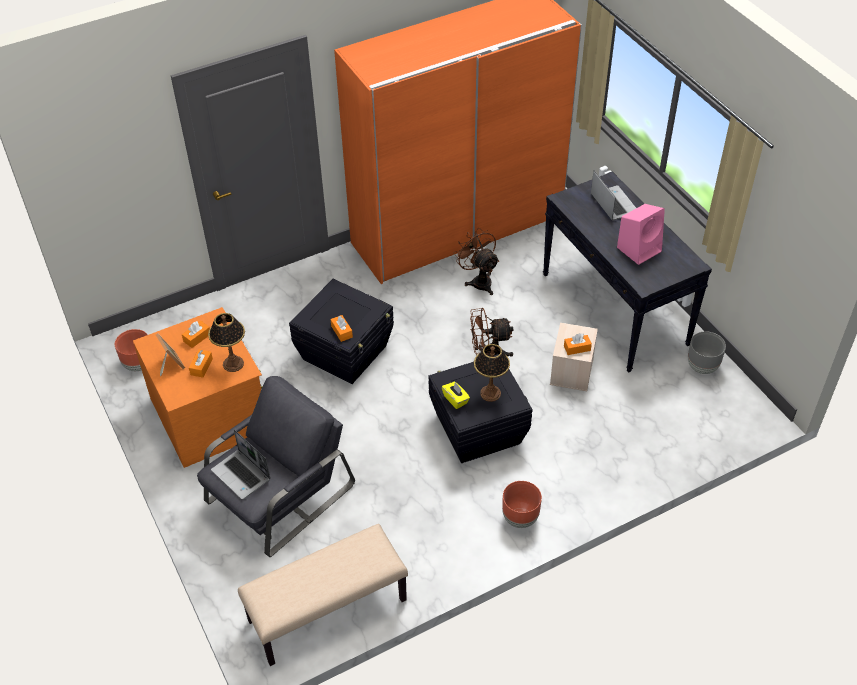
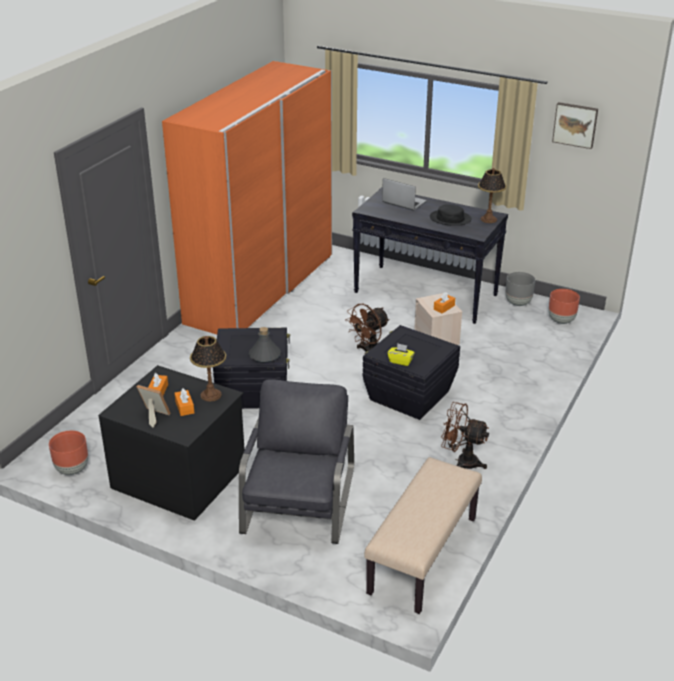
camera: 35 degrees left, 15 degrees down
orange dresser [133,307,263,468] -> black dresser [98,365,245,521]
laptop [211,430,270,500] -> none
orange tissue box [330,315,353,342] -> grey bottle [249,327,281,363]
brown fan [454,228,499,295] -> brown fan moved to [441,402,489,469]
table lamp [474,344,510,402] -> table lamp moved to [478,168,506,223]
brown planter [502,481,542,528] -> brown planter moved to [549,289,580,324]
pink speaker [617,204,665,265] -> black hat [430,204,471,226]
none -> picture [552,102,598,149]

